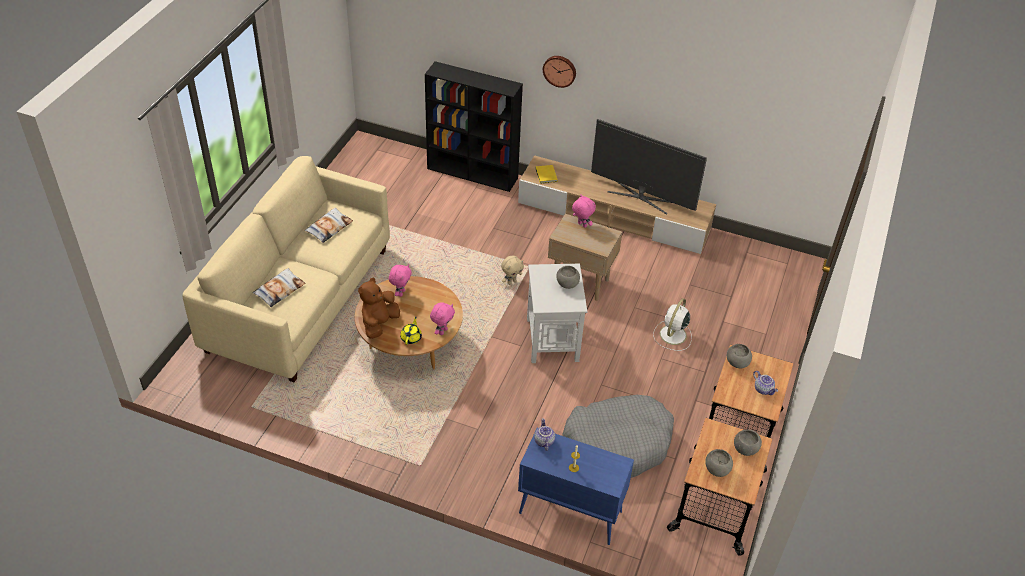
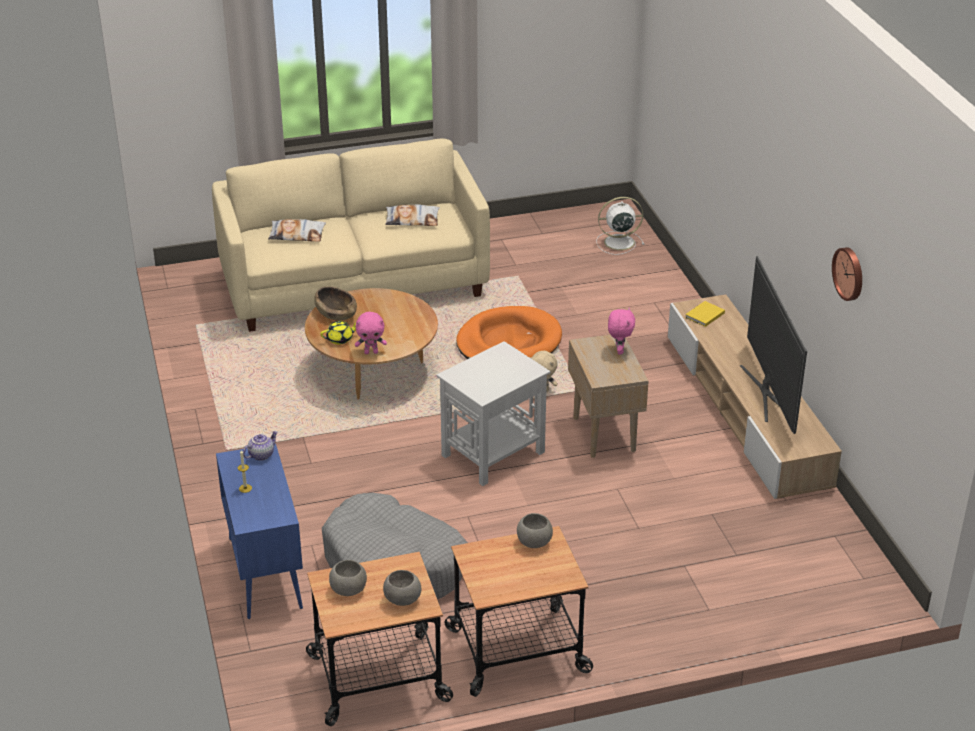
camera: 55 degrees right, 10 degrees down
brown plush toy [358,278,400,339] -> brown bowl [314,287,357,321]
pink plush toy [389,264,412,297] -> none
black bookcase [425,61,523,192] -> none
wall clock [543,56,576,88] -> wall clock moved to [832,247,862,301]
grey bowl [556,266,580,289] -> none
white fan [653,298,692,351] -> white fan moved to [596,197,644,255]
teapot [753,371,778,395] -> none
none -> orange dog bed [456,306,562,359]

